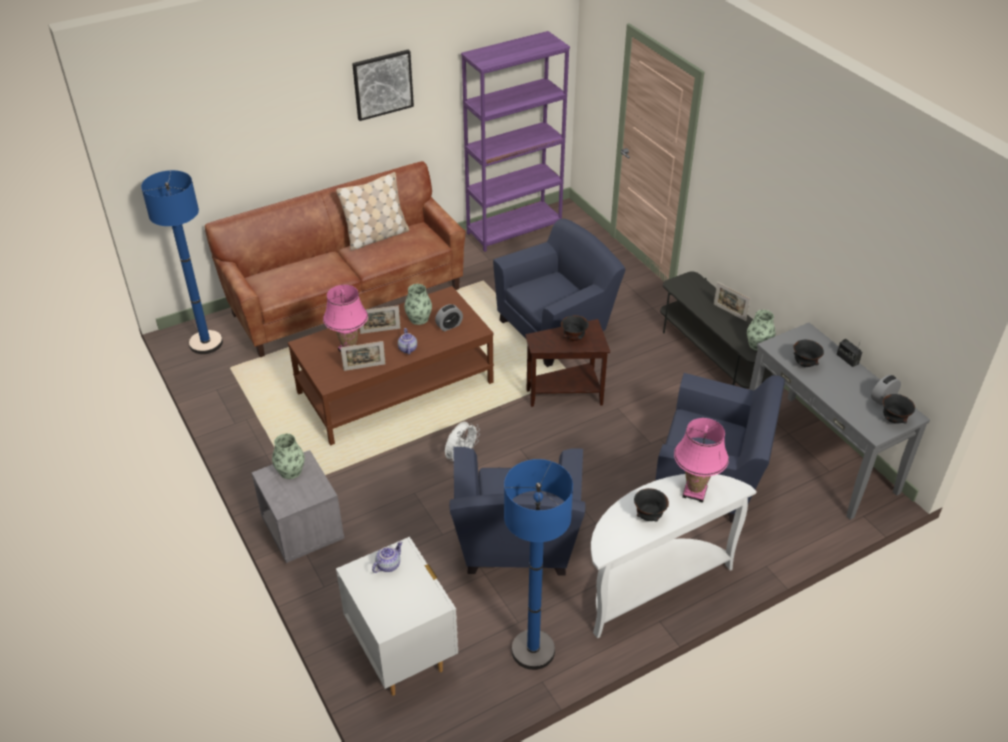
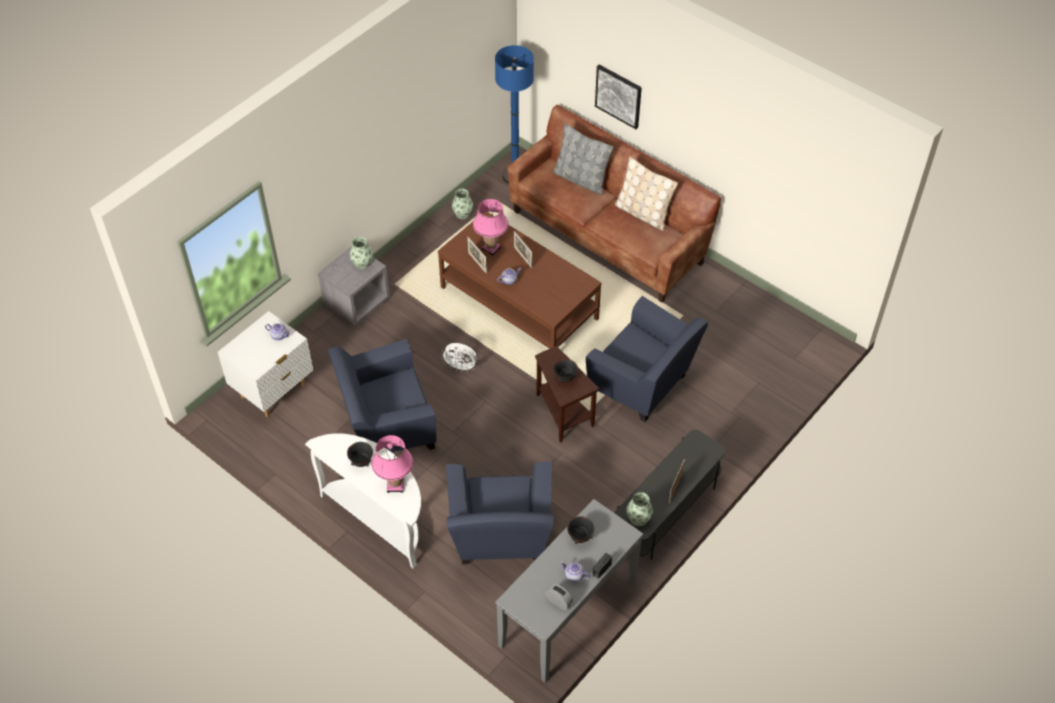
camera: 70 degrees right, 10 degrees up
picture [352,49,414,121] -> picture moved to [595,64,642,129]
vase [404,284,432,325] -> vase moved to [452,189,473,219]
alarm clock [435,304,463,331] -> none
purple bookcase [461,31,570,252] -> none
blue floor lamp [504,459,573,670] -> none
black bowl [883,394,915,424] -> none
none -> grey pillow [553,124,614,195]
none -> teapot [560,562,590,582]

